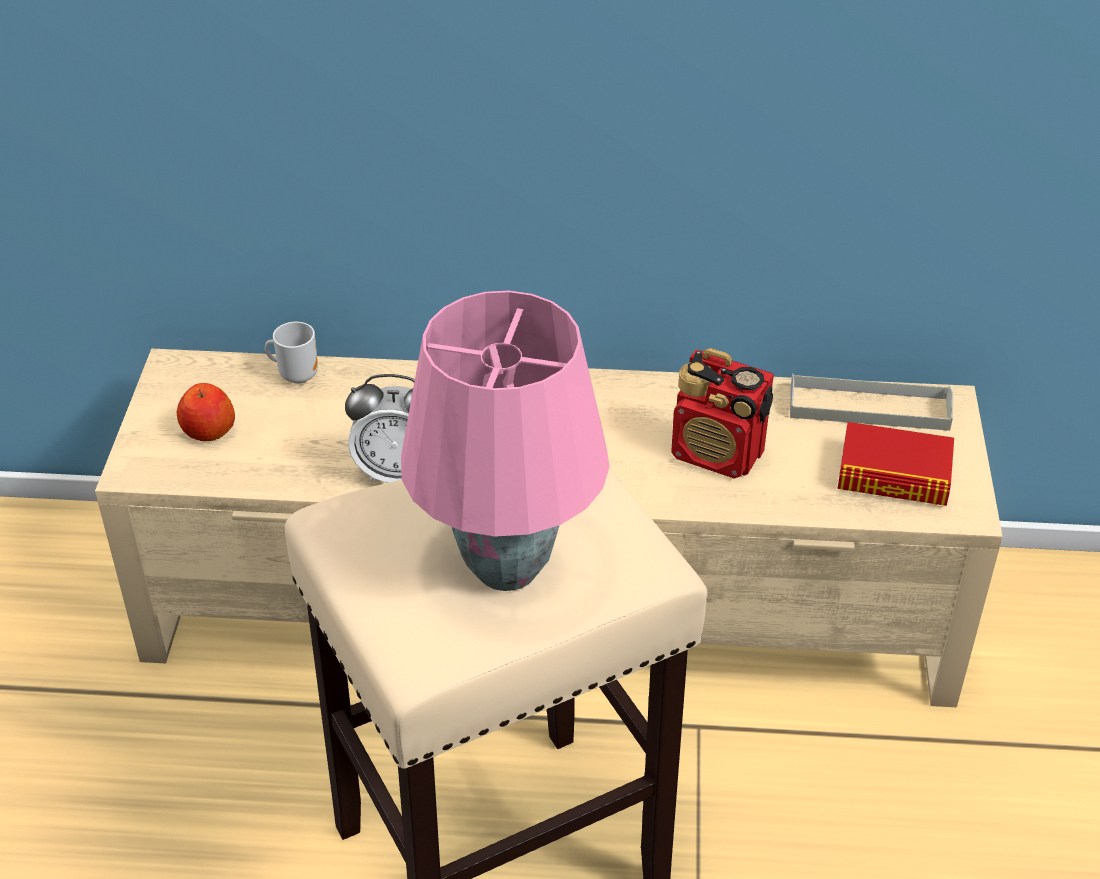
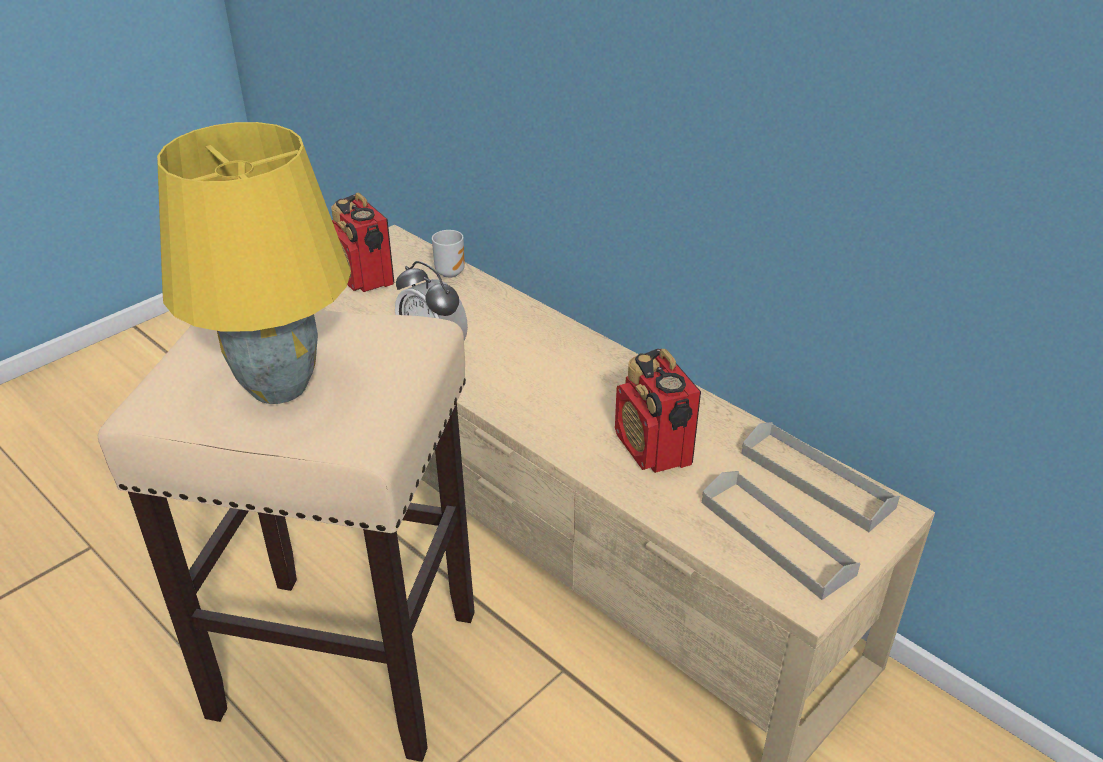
camera: 40 degrees right, 5 degrees down
apple [177,383,235,441] -> radio [331,193,394,292]
pink table lamp [401,291,610,591] -> yellow table lamp [157,122,351,404]
book [837,422,954,506] -> grey tray [702,471,861,600]

